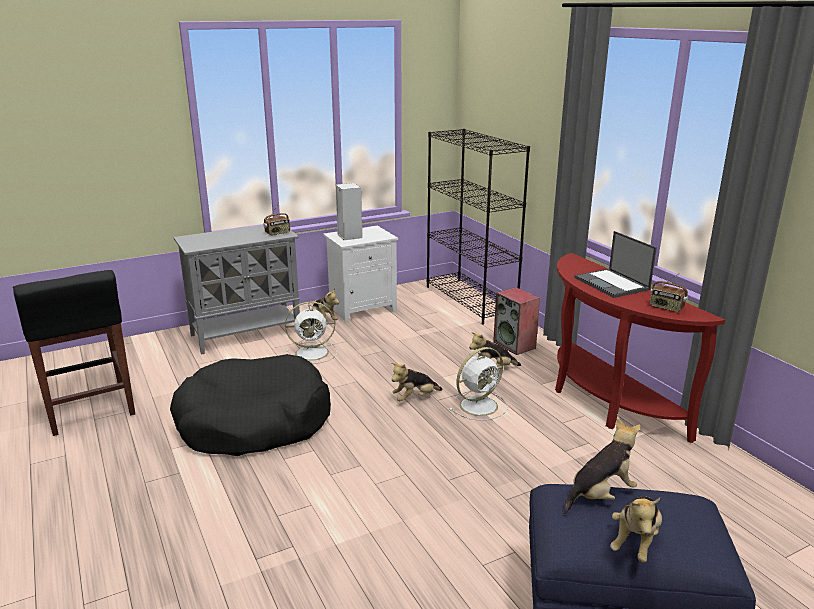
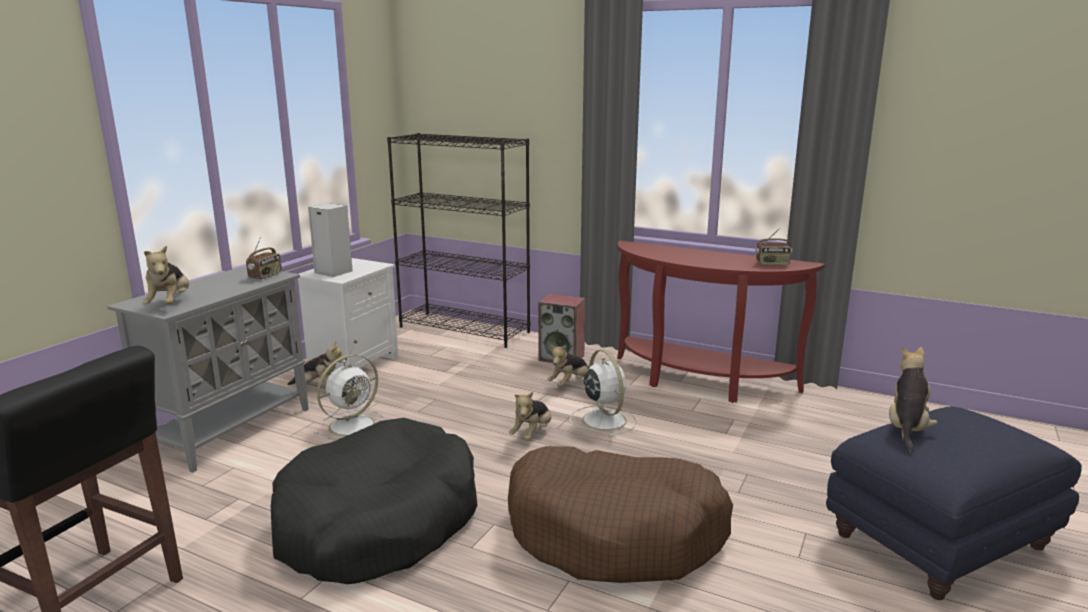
camera: 35 degrees left, 5 degrees down
white fan [449,347,508,421] -> white fan turned 45 degrees counterclockwise [570,350,637,437]
laptop [574,231,657,298] -> none
plush toy [610,496,662,563] -> plush toy moved to [143,245,189,304]
none -> brown dog bed [508,446,733,583]

